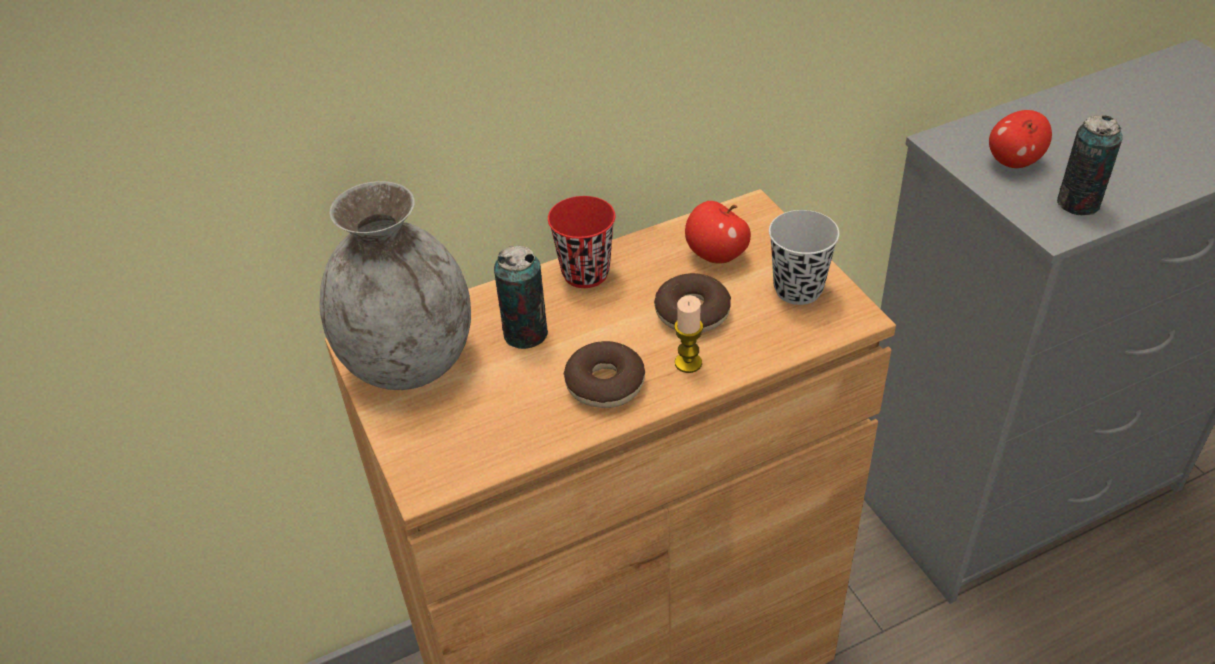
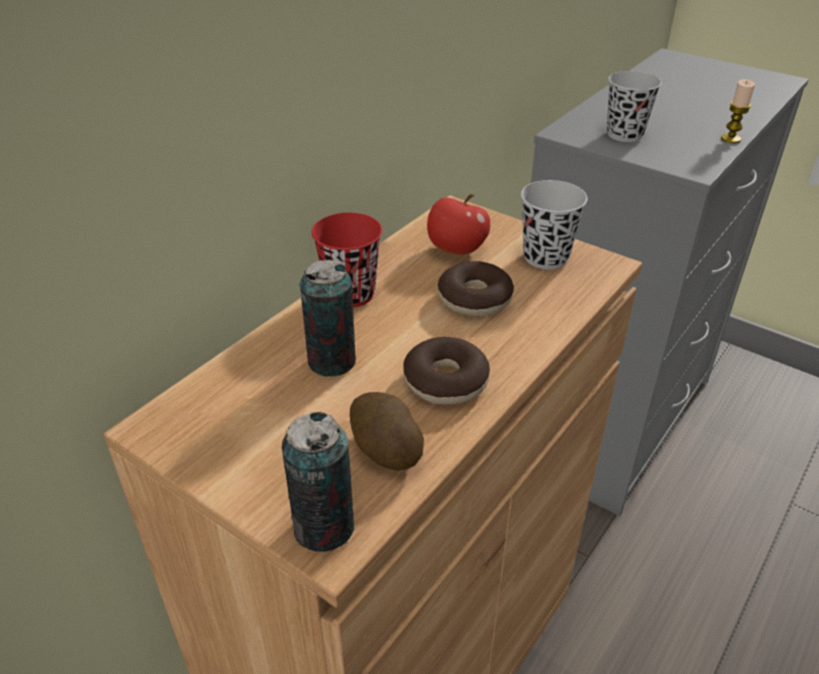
camera: 30 degrees left, 5 degrees down
grey vase [319,181,471,390] -> none
candle [674,295,703,373] -> candle moved to [721,79,755,143]
apple [989,110,1052,168] -> black cup [607,71,662,142]
can [1057,115,1123,215] -> can moved to [282,411,354,552]
none -> potato [350,392,424,470]

